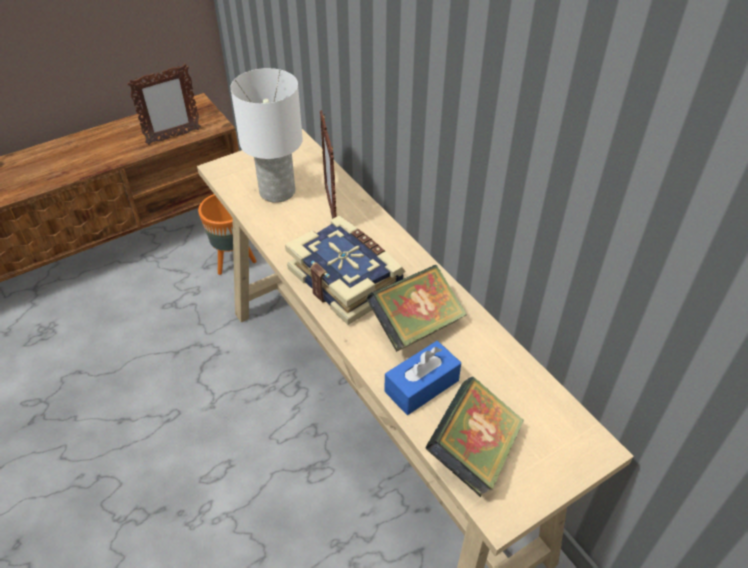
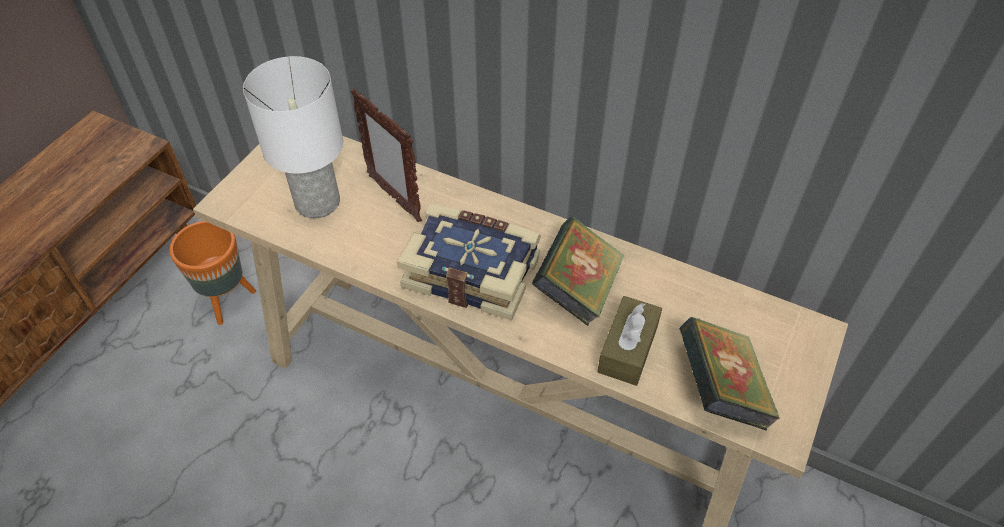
camera: 30 degrees left, 5 degrees up
picture frame [127,64,201,145] -> none
blue tissue box [384,341,461,415] -> brown tissue box [597,296,662,386]

